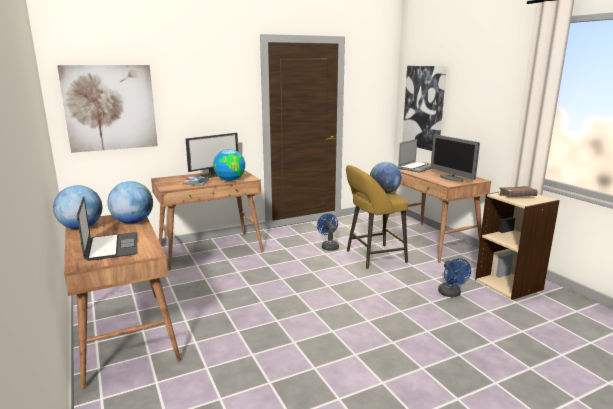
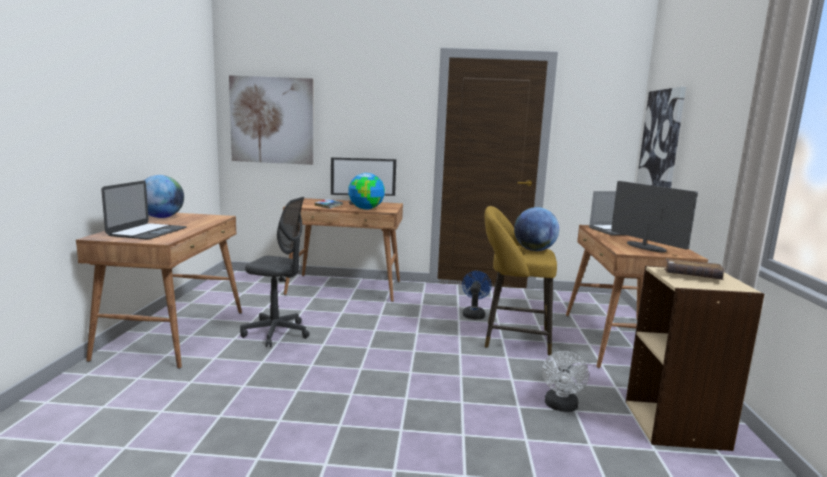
camera: 30 degrees right, 5 degrees down
globe [107,181,153,224] -> none
monitor [430,134,480,182] -> monitor turned 150 degrees clockwise [611,181,698,253]
blue fan [438,258,471,297] -> white fan [542,351,589,412]
none -> grey office chair [240,197,309,347]

